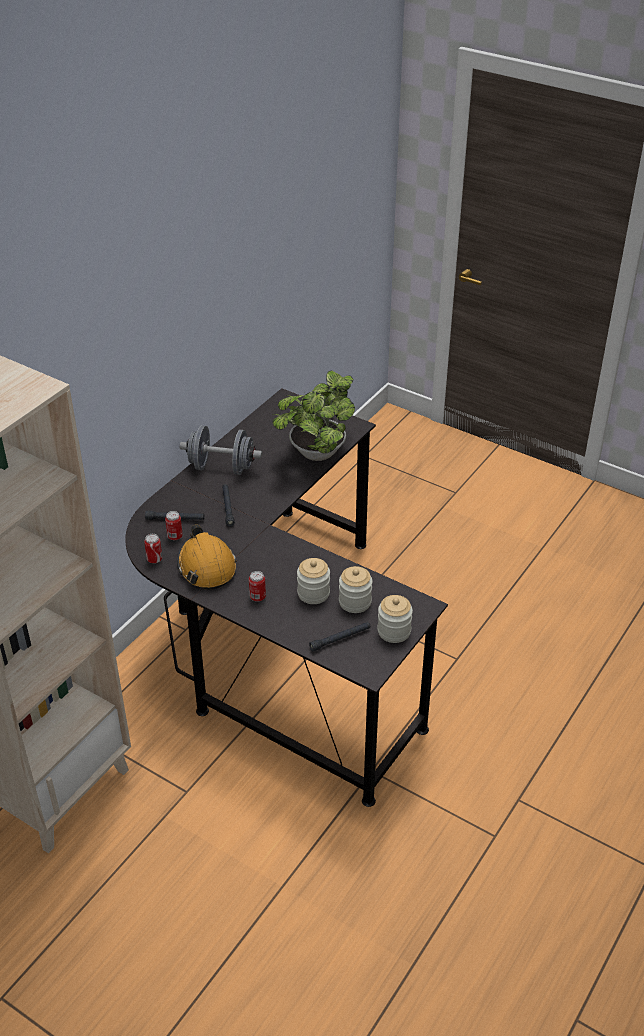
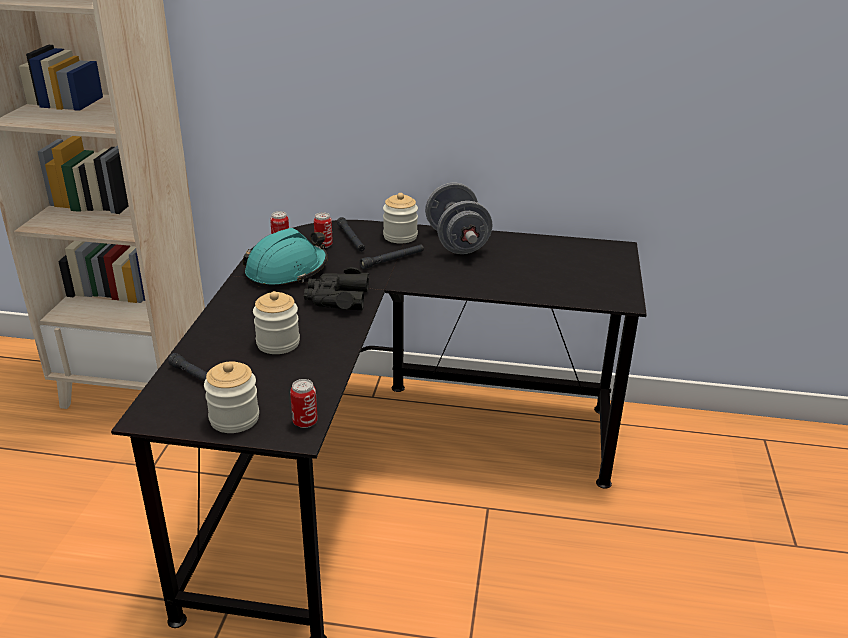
camera: 65 degrees right, 10 degrees down
orange hard hat [177,524,237,590] -> turquoise hard hat [243,228,328,288]
can [249,571,266,602] -> can moved to [290,379,318,428]
potted plant [272,370,355,461] -> none
jar [339,566,372,613] -> jar moved to [383,193,418,243]
none -> black binoculars [304,267,369,310]

